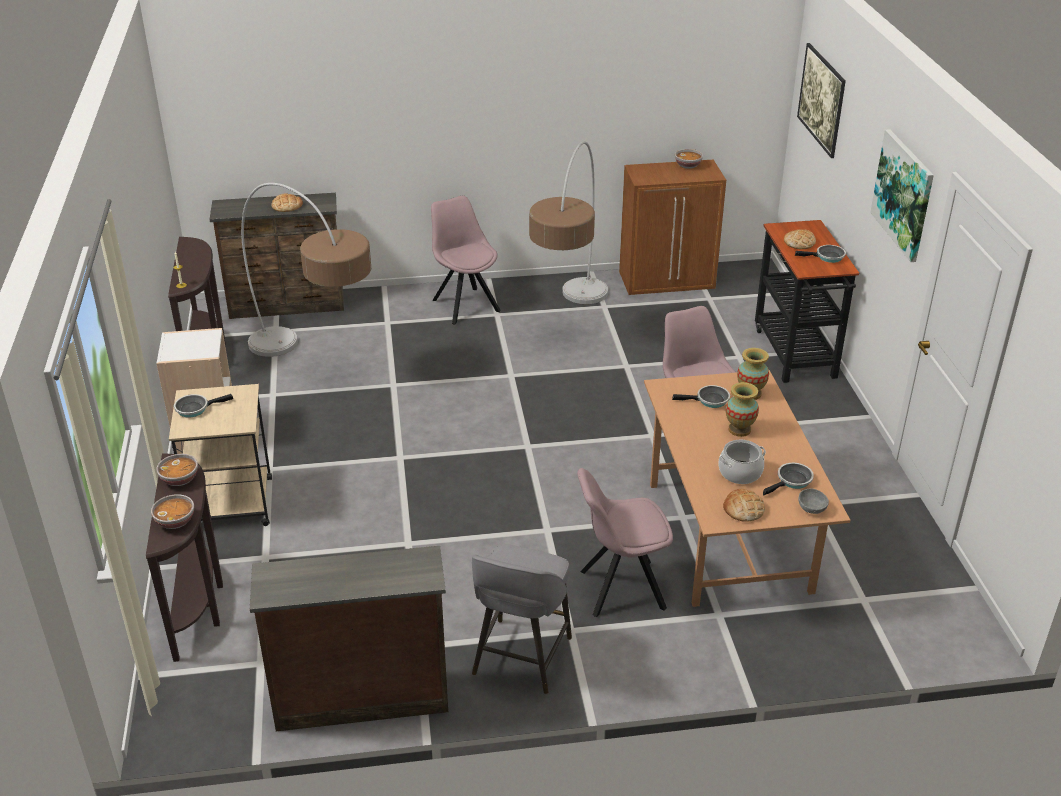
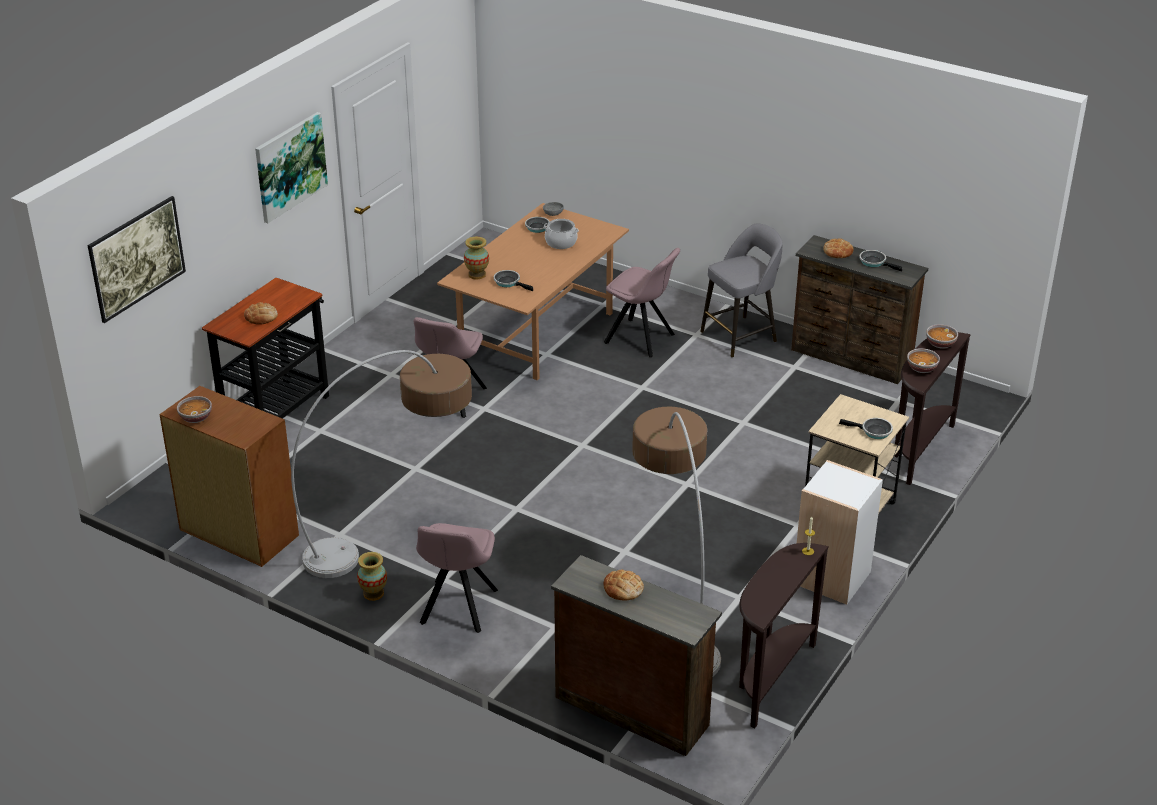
camera: 140 degrees left, 0 degrees up
bread [723,489,765,522] -> bread moved to [823,238,853,258]
vase [726,382,759,437] -> vase moved to [357,552,387,601]
frying pan [795,245,846,263] -> frying pan moved to [859,250,902,272]

